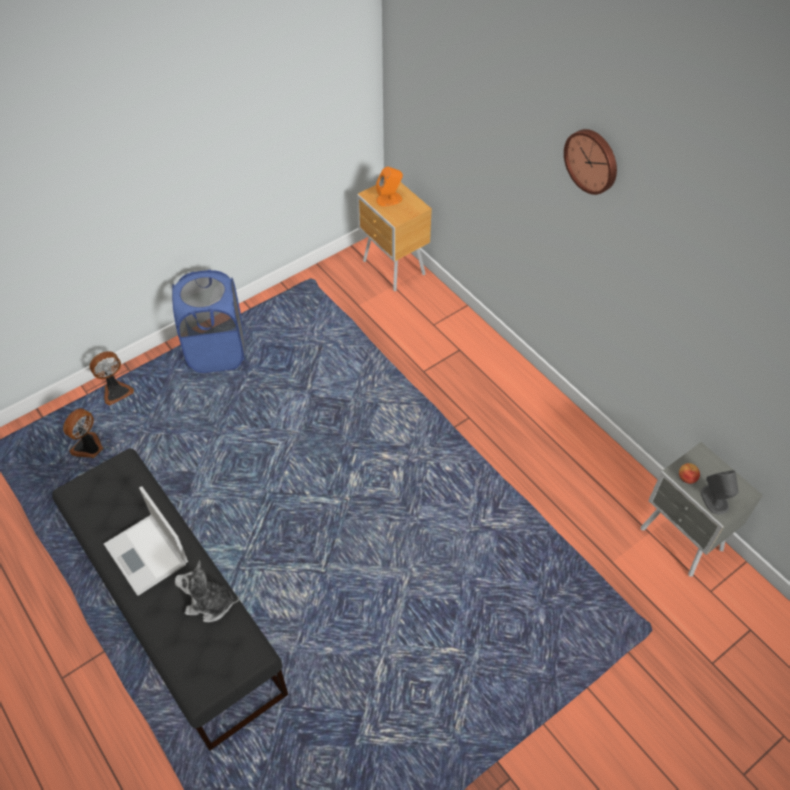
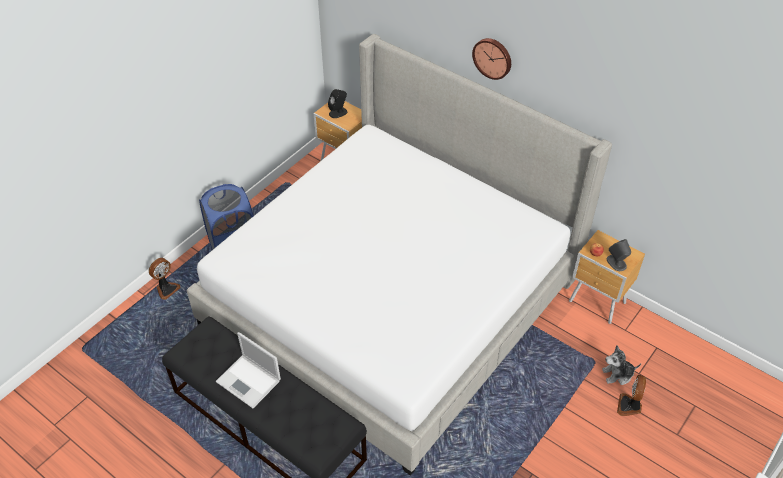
camera: 15 degrees left, 5 degrees down
fan [63,408,103,458] -> fan moved to [617,375,646,416]
plush toy [175,560,239,622] -> plush toy moved to [602,345,641,385]
orange speaker [376,166,403,206] -> black speaker [328,89,347,118]
grey nightstand [641,442,763,577] -> brown nightstand [569,230,645,324]
none -> bed [187,34,612,476]

